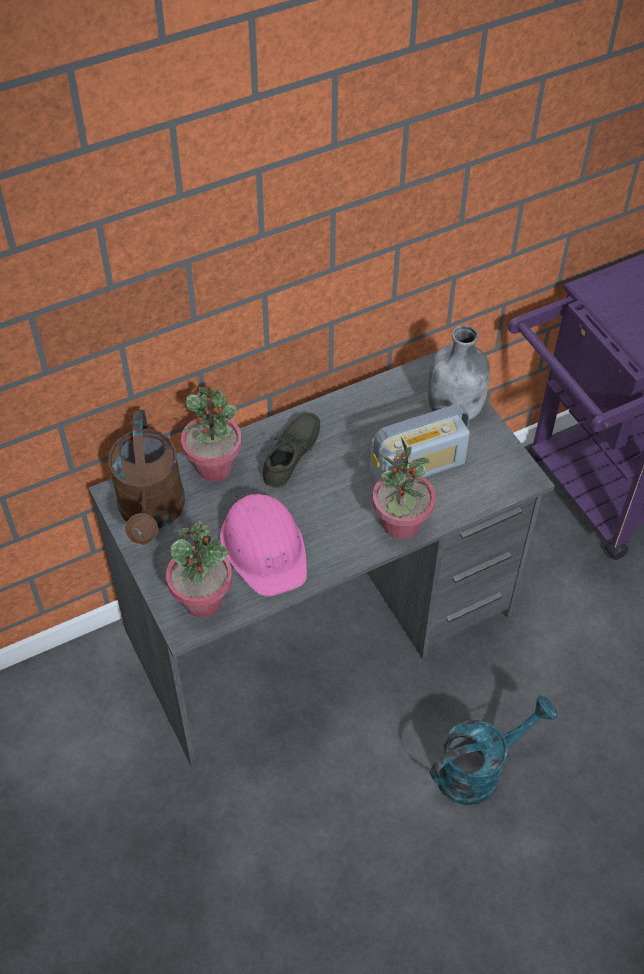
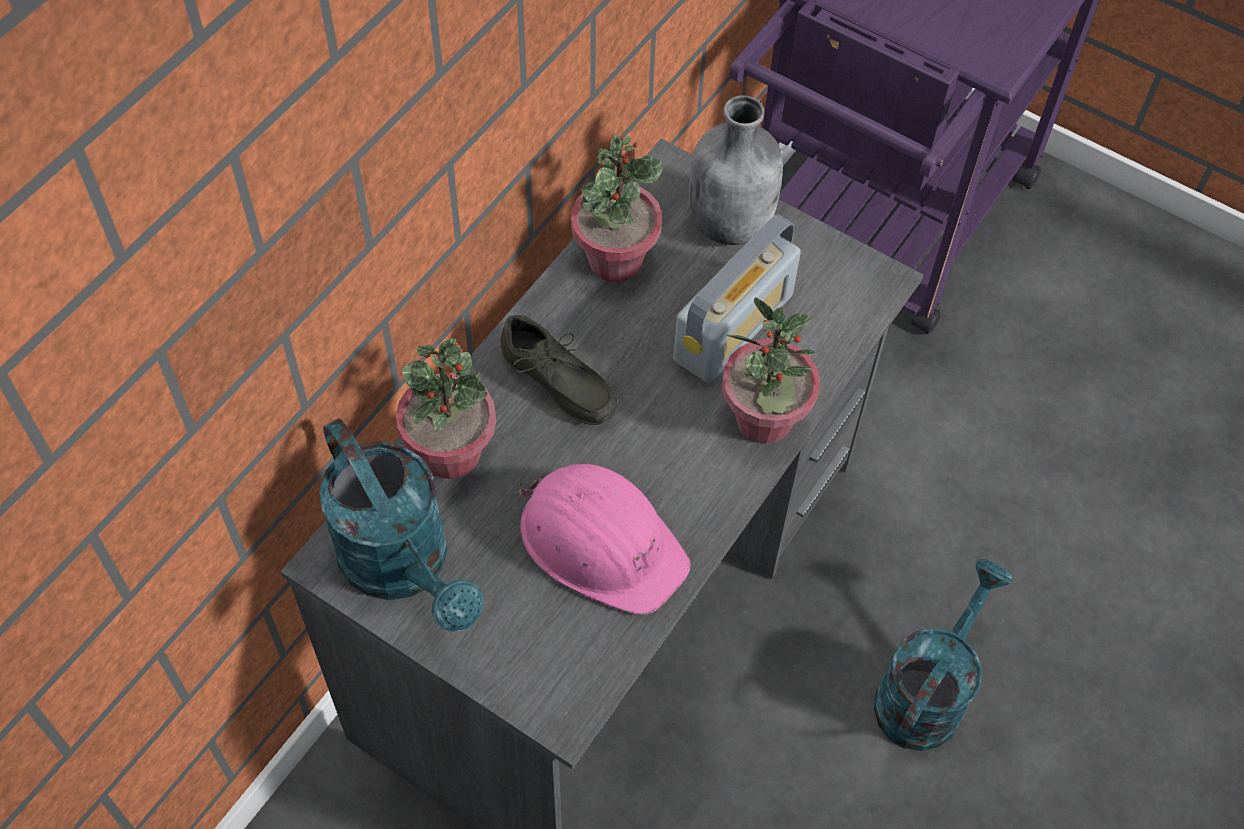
camera: 30 degrees left, 5 degrees up
brown watering can [108,410,185,545] -> turquoise watering can [319,418,483,632]
potted plant [166,521,232,617] -> potted plant moved to [571,134,664,282]
grey shoe [263,413,320,487] -> grey shoe turned 135 degrees clockwise [501,315,619,425]

